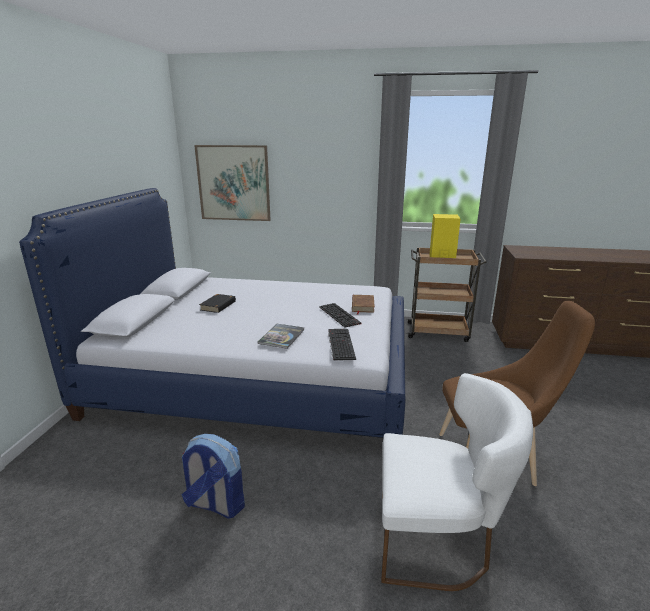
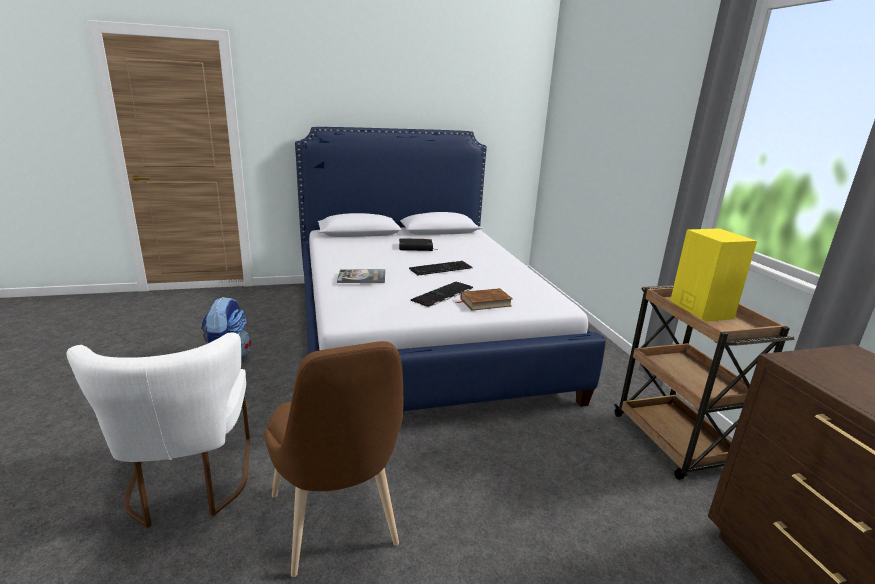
camera: 65 degrees right, 0 degrees up
picture [194,145,271,221] -> none
keyboard [328,329,356,361] -> keyboard moved to [409,261,472,276]

